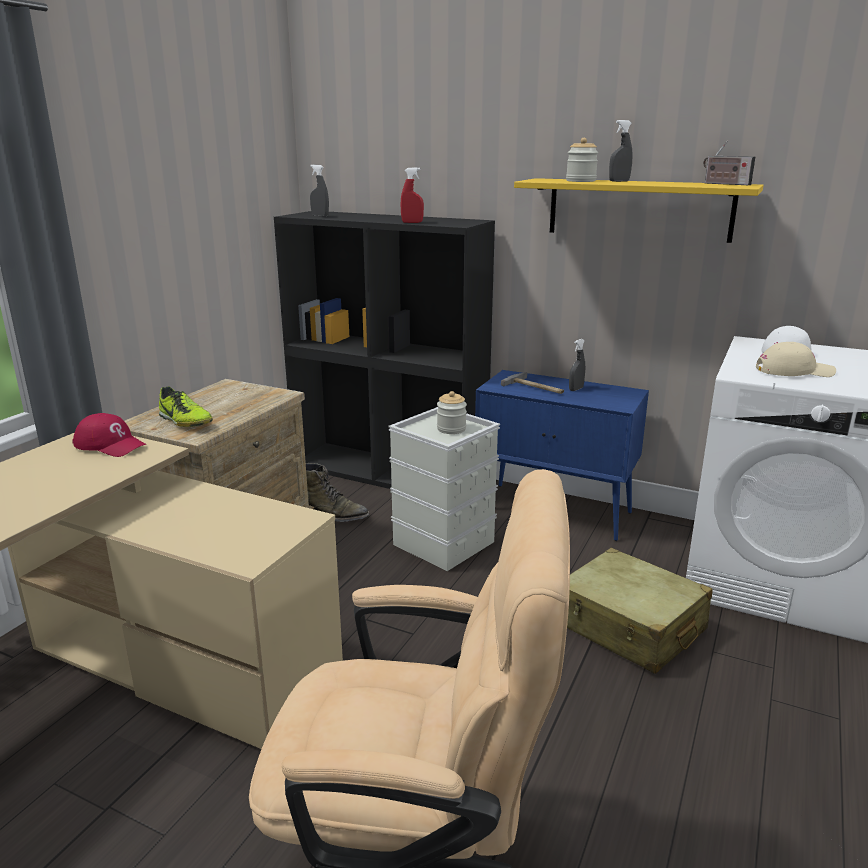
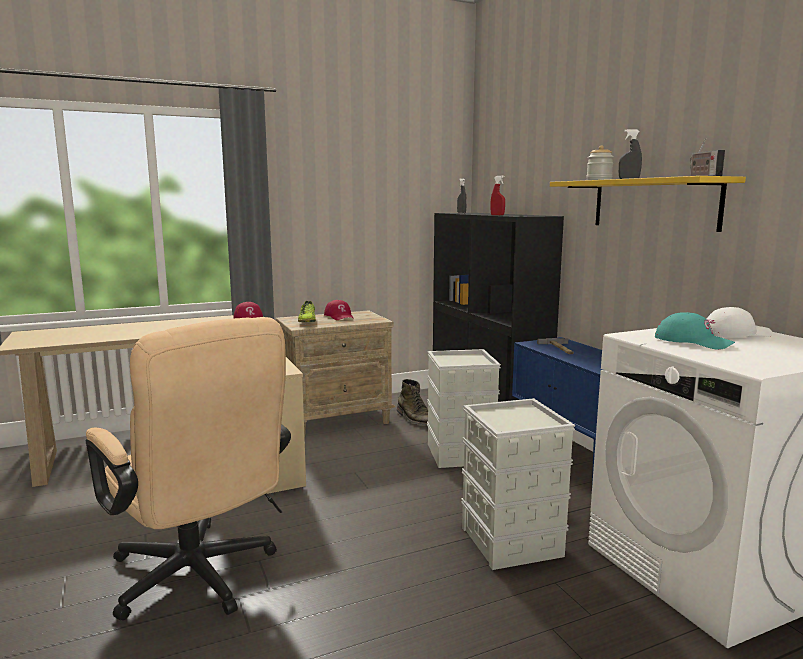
camera: 40 degrees right, 10 degrees down
jar [437,391,467,434] -> none
beige suitcase [567,548,712,674] -> grey storage box [461,398,575,570]
grey spray bottle [569,339,585,391] -> none
beige cap [756,342,836,377] -> turquoise cap [655,312,735,350]
none -> red cap [324,300,354,320]

